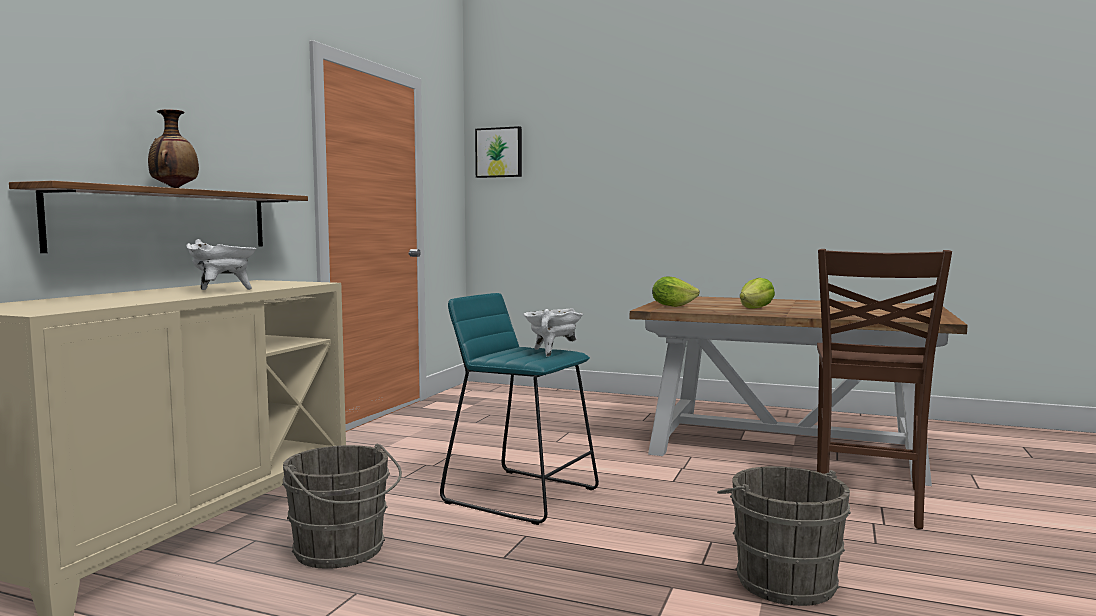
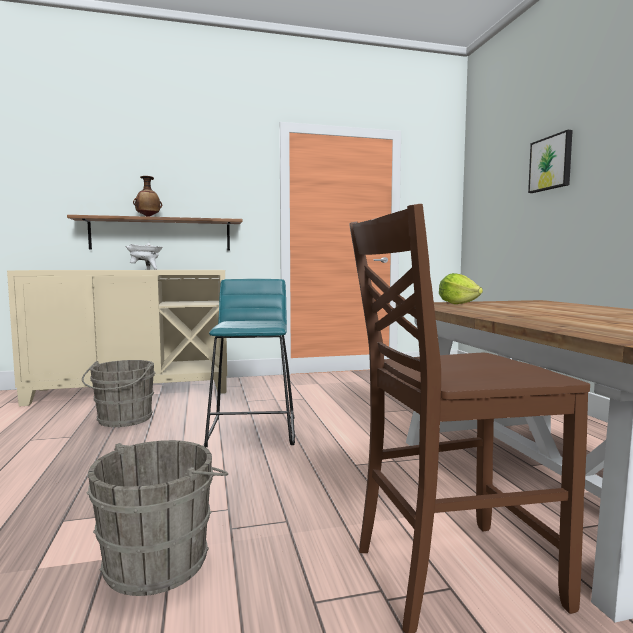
camera: 55 degrees right, 0 degrees up
picture [475,126,522,178] -> picture moved to [528,130,573,193]
white cooking pot [523,308,583,357] -> none
lettuce [740,278,775,308] -> none

